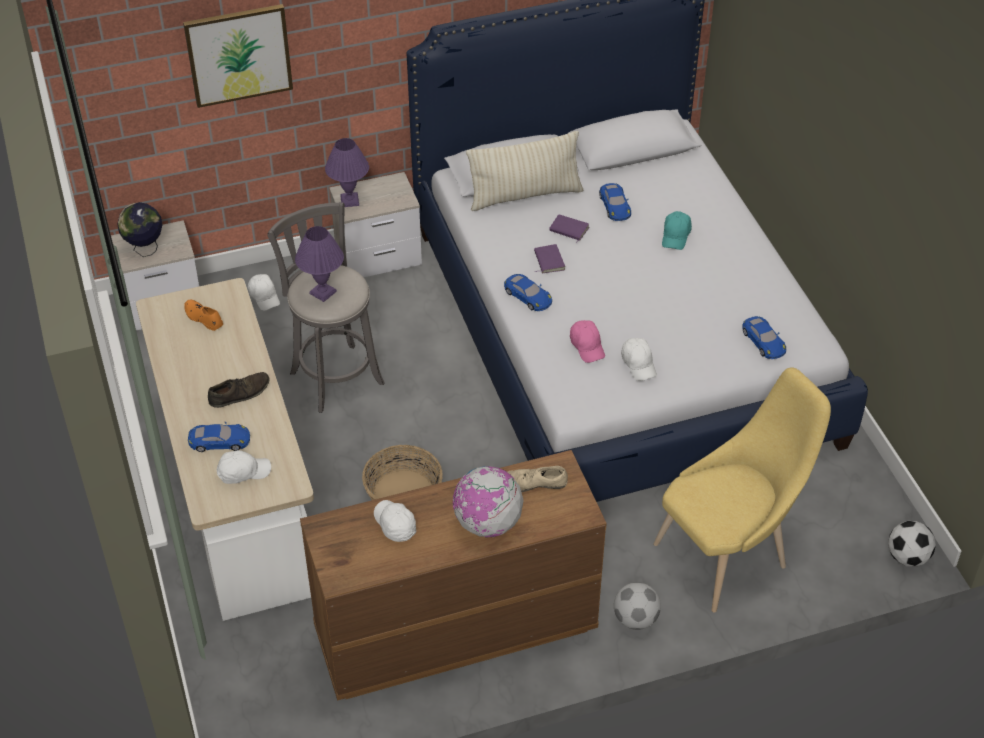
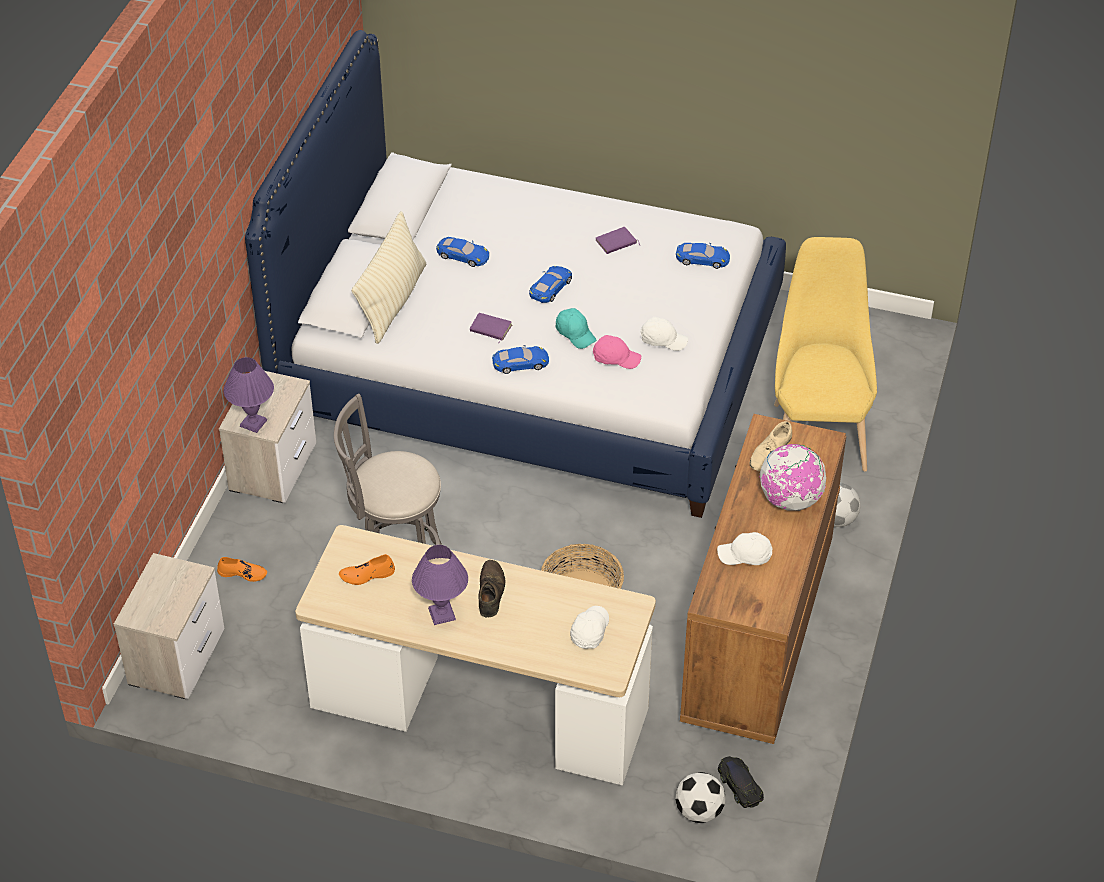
camera: 55 degrees left, 0 degrees up
globe [118,202,163,257] -> none
picture [183,4,293,108] -> none
blue toy car [188,422,250,452] -> blue toy car moved to [529,266,572,303]
white cap [248,274,280,311] -> orange shoe [217,557,267,582]
purple table lamp [295,226,344,302] -> purple table lamp moved to [412,545,468,625]
purple book [549,214,589,243] -> purple book moved to [596,227,640,254]
turquoise cap [662,211,692,250] -> turquoise cap moved to [555,308,597,349]
football [888,521,936,567] -> football moved to [675,772,726,823]
none -> black toy car [718,756,764,808]

